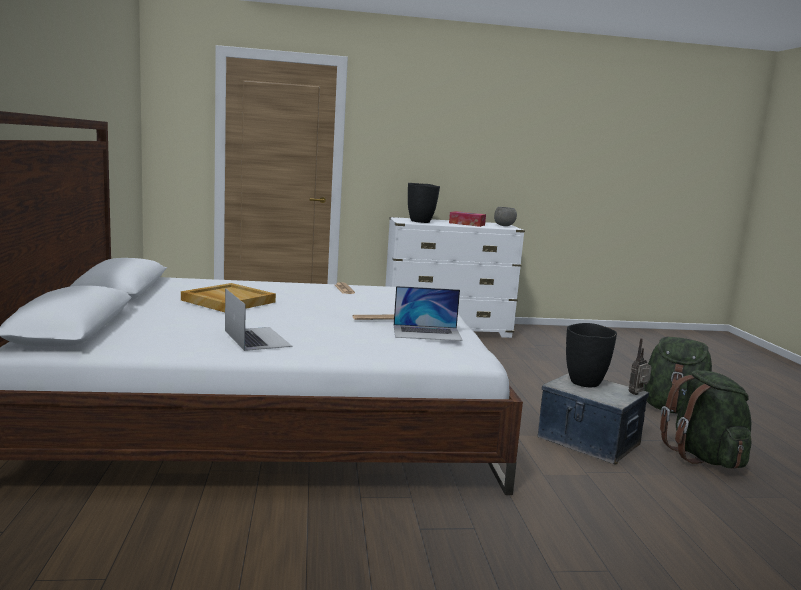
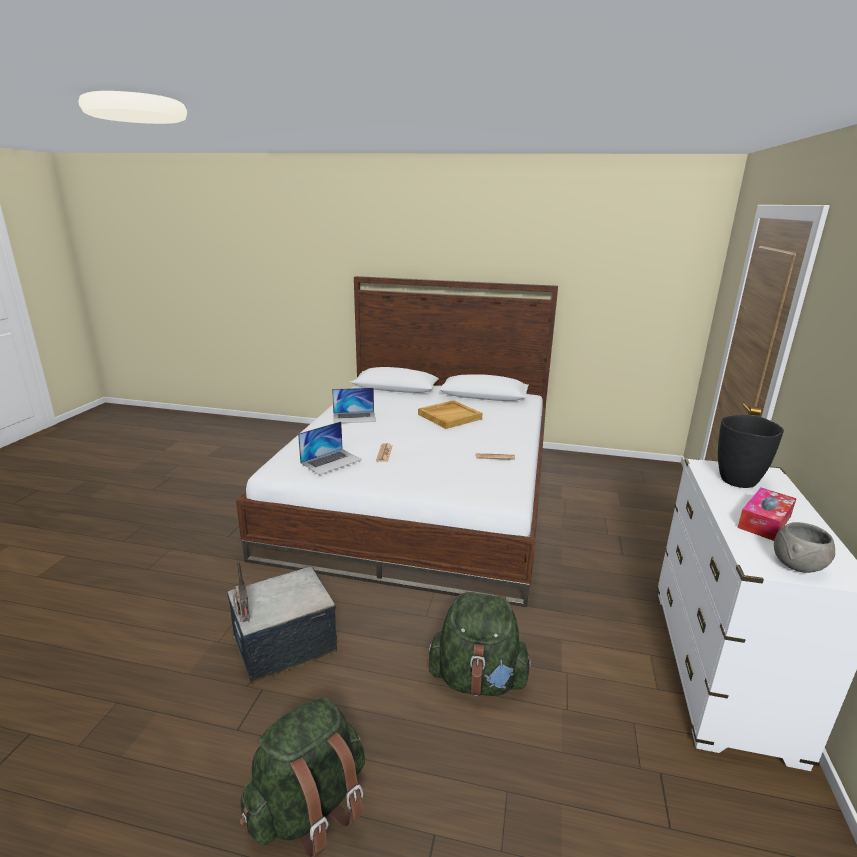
camera: 110 degrees right, 10 degrees up
laptop [394,286,463,341] -> laptop turned 150 degrees counterclockwise [298,421,362,475]
black vase [566,323,617,387] -> none
green backpack [660,370,752,469] -> green backpack moved to [428,592,533,696]

